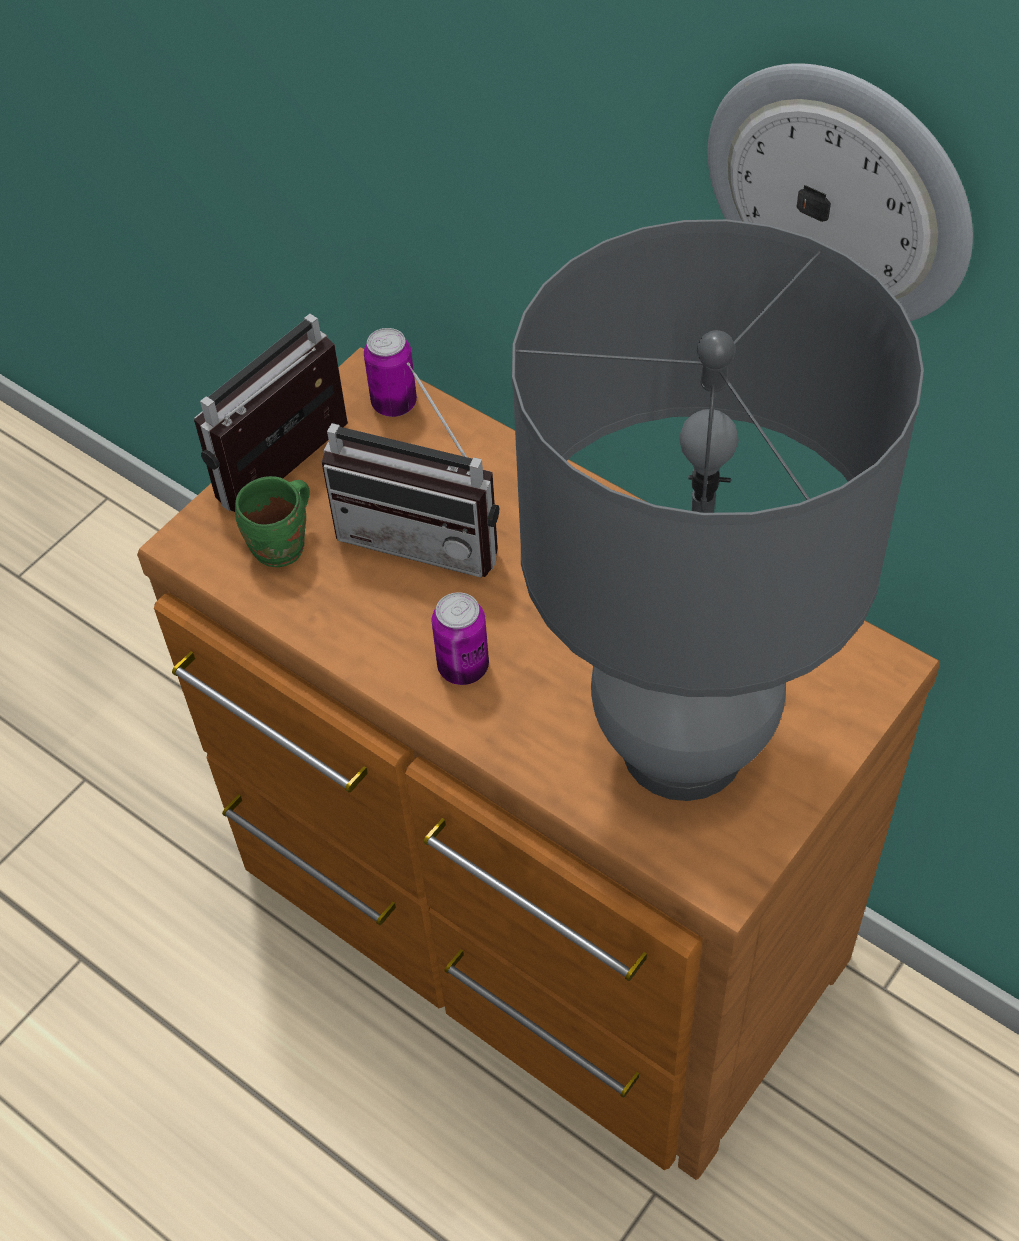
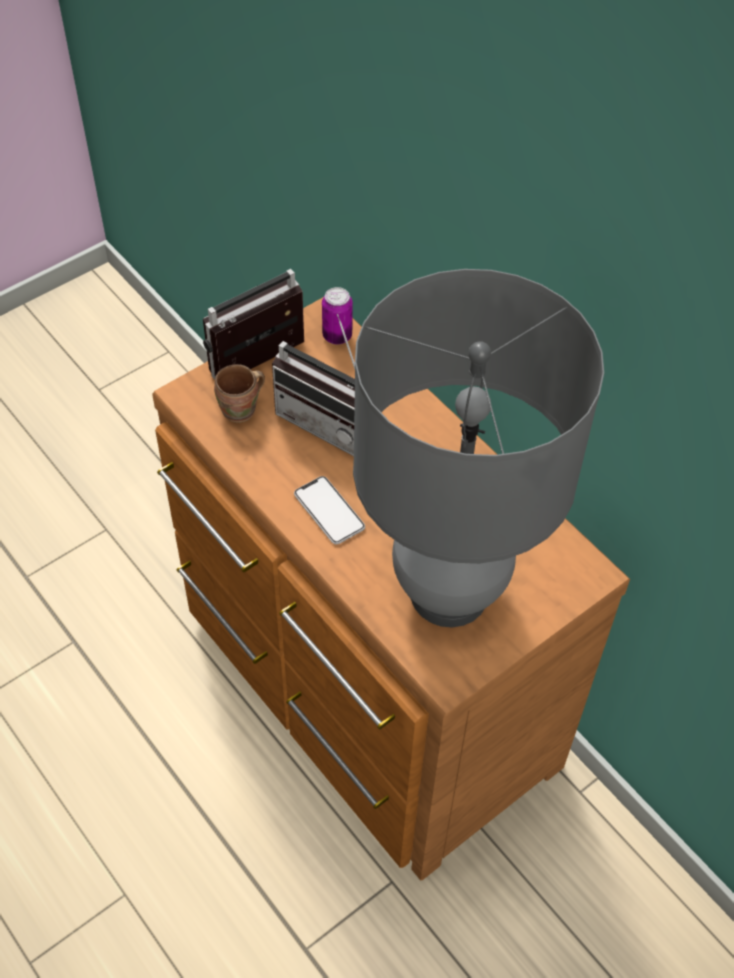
camera: 10 degrees right, 0 degrees up
green mug [235,476,310,567] -> brown mug [214,364,265,423]
can [432,592,489,685] -> phone [294,476,365,545]
wall clock [708,63,973,321] -> none

